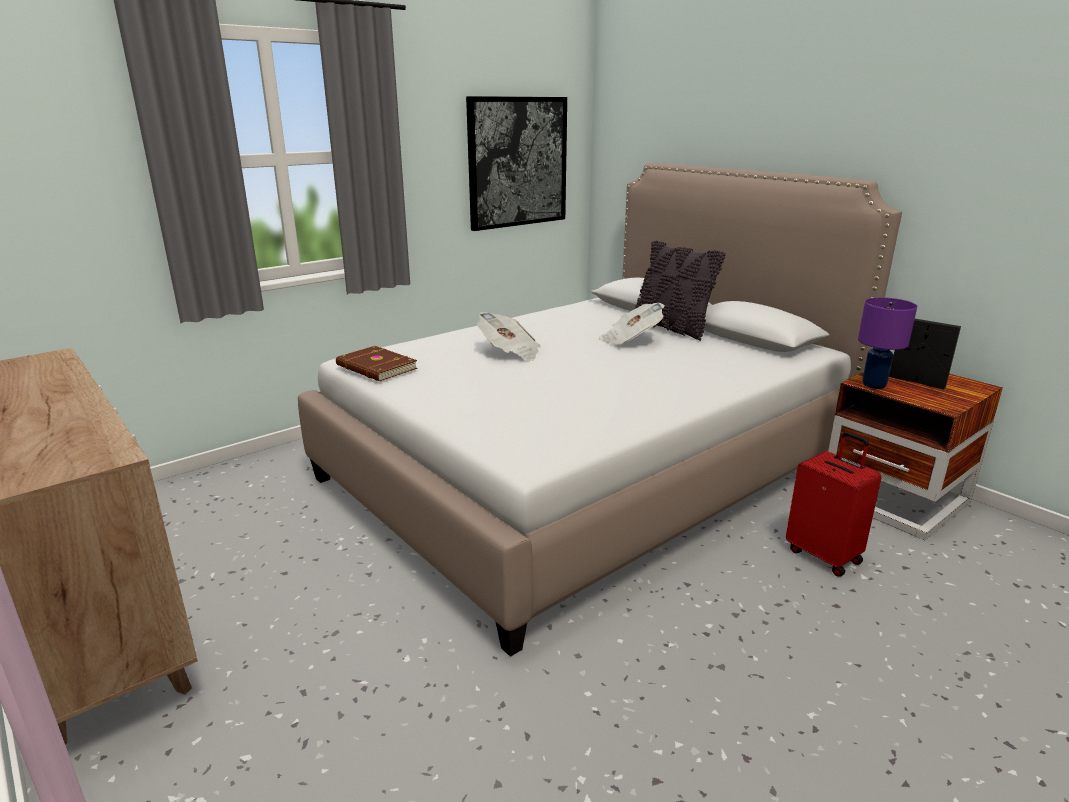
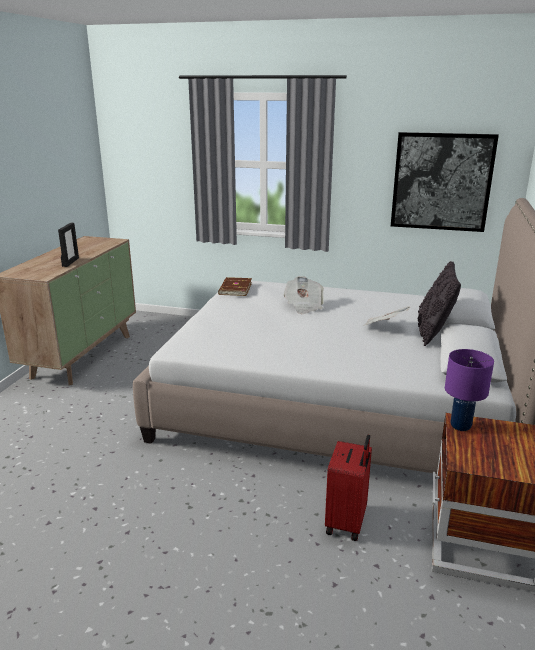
camera: 55 degrees right, 0 degrees up
picture frame [889,319,961,389] -> picture frame moved to [58,223,79,267]

